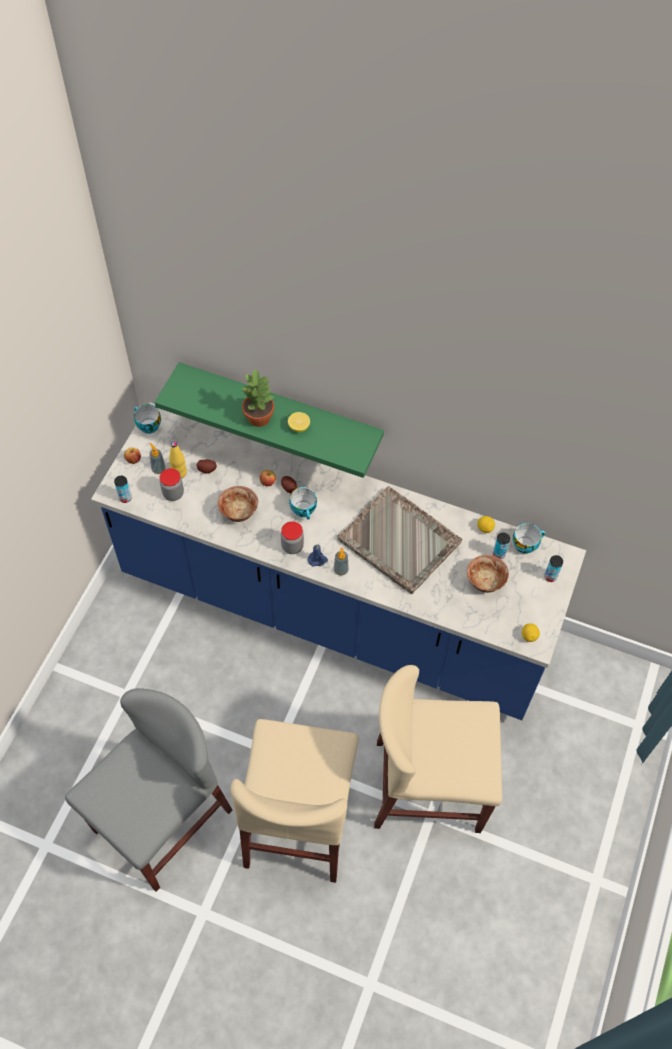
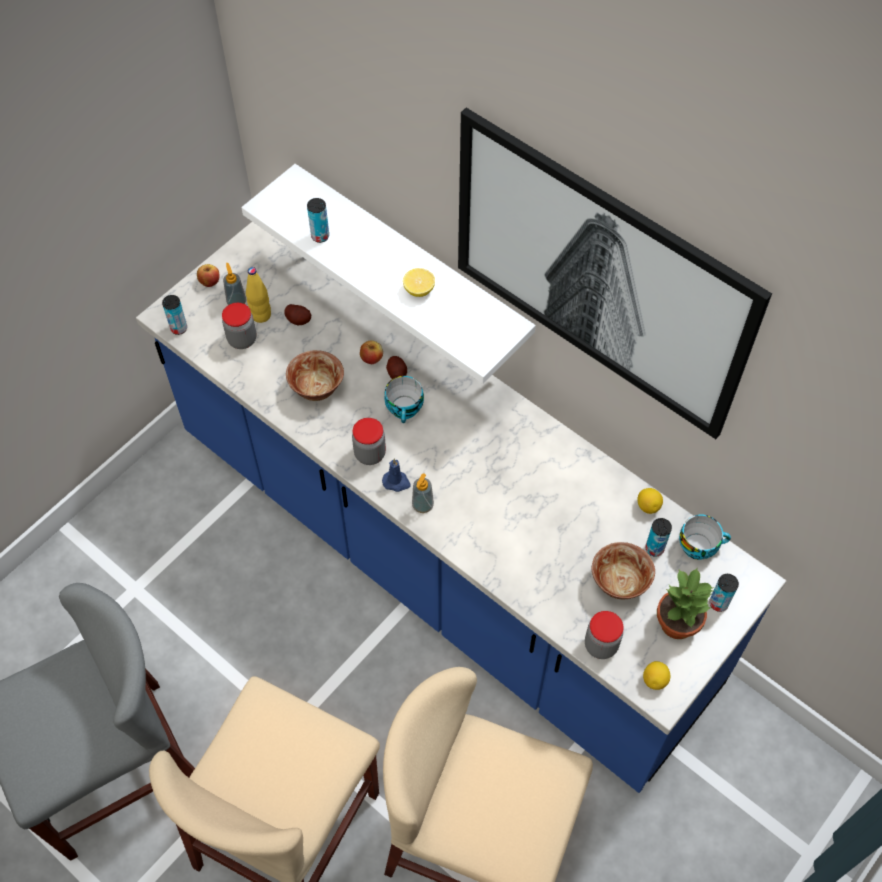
camera: 20 degrees right, 0 degrees up
cup [134,404,161,434] -> none
green shelf [155,362,384,478] -> white shelf [241,164,536,384]
potted plant [242,368,275,427] -> potted plant moved to [657,568,714,639]
grey tray [337,486,462,594] -> none
none -> can [307,198,329,243]
none -> picture [458,108,772,439]
none -> jar [585,611,624,659]

